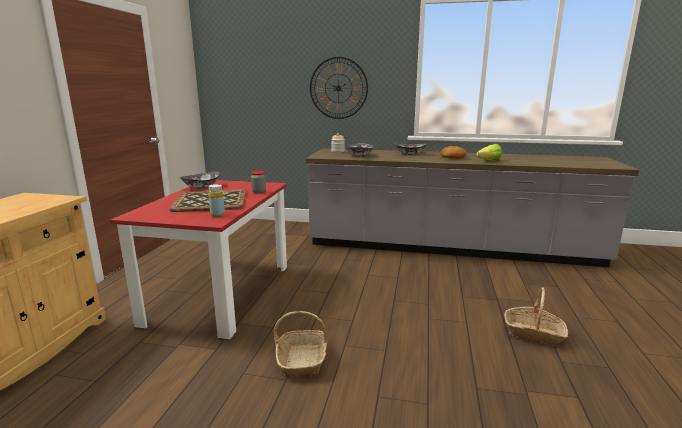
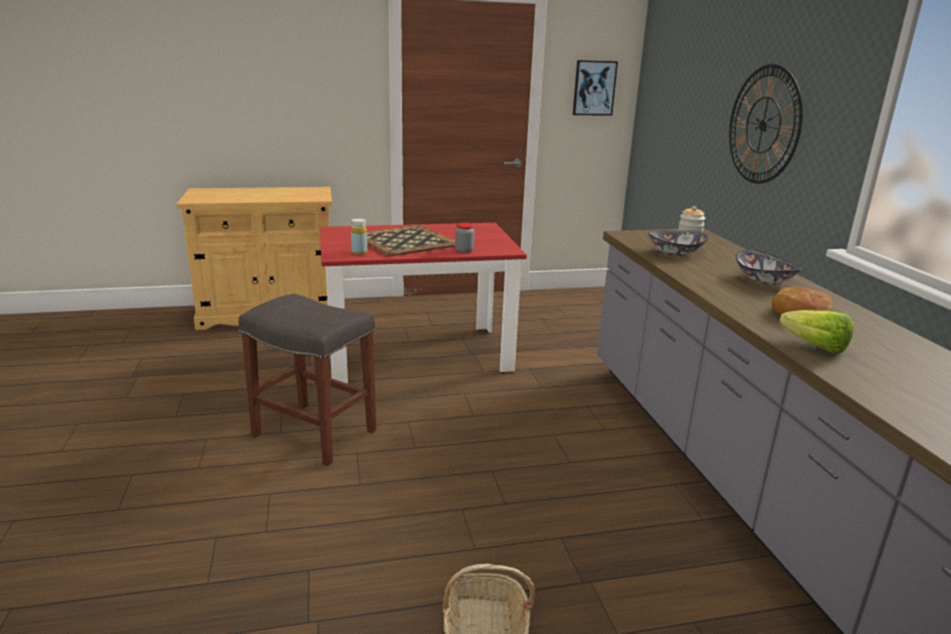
camera: 65 degrees right, 5 degrees up
bowl [180,172,220,189] -> none
basket [274,311,327,377] -> grey stool [238,294,376,466]
none -> picture [573,60,618,116]

